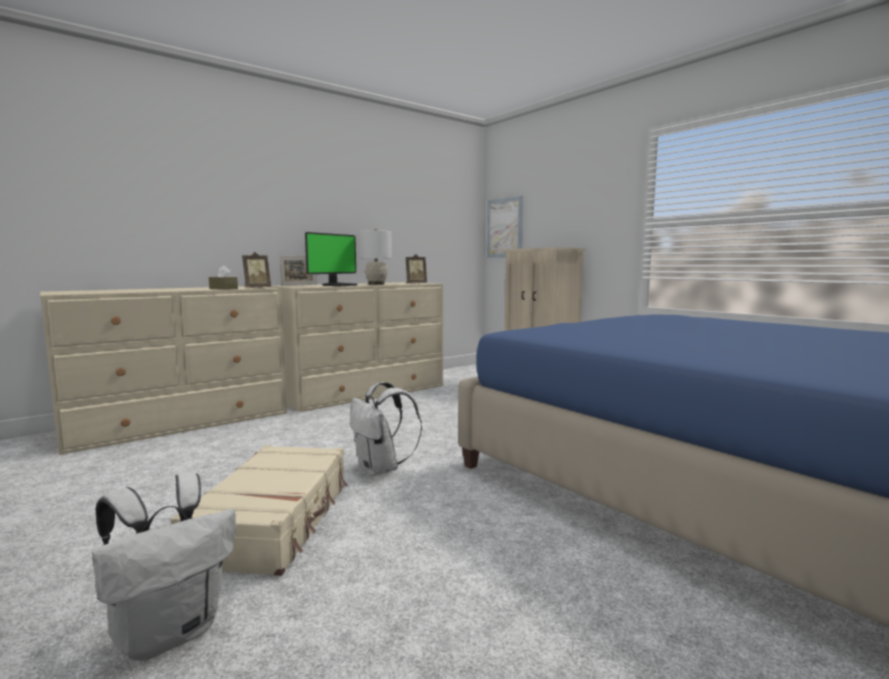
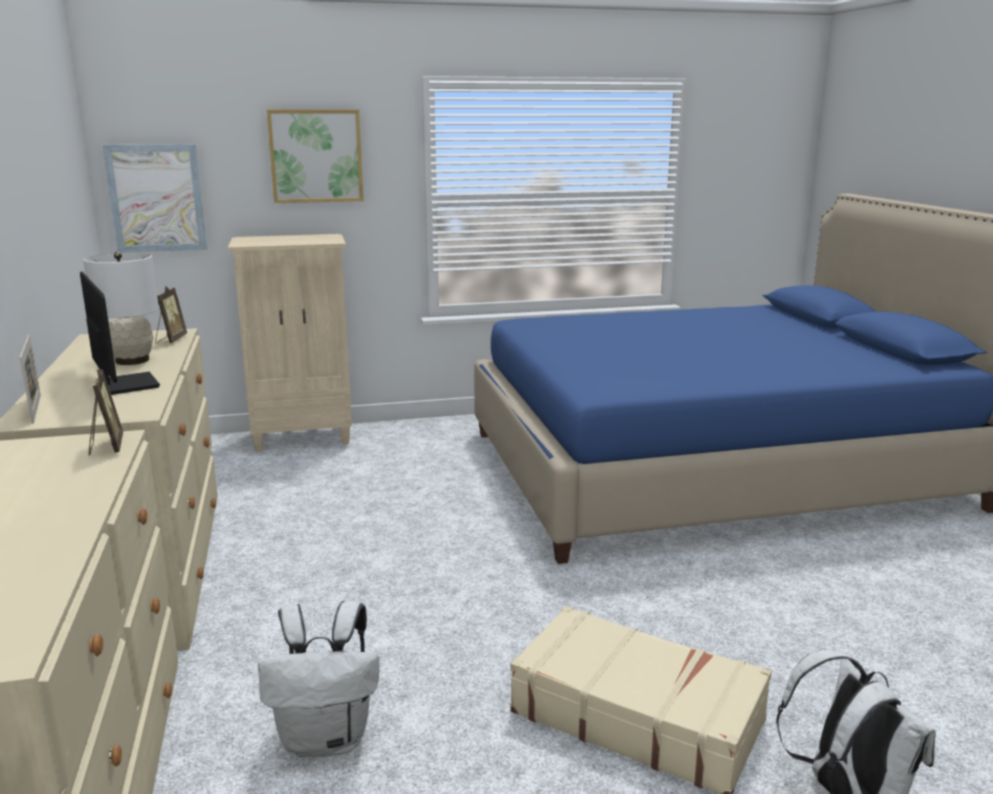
camera: 65 degrees left, 10 degrees up
brown tissue box [209,265,238,290] -> none
white backpack [350,382,422,476] -> white backpack moved to [258,601,379,758]
none -> picture [267,110,363,203]

